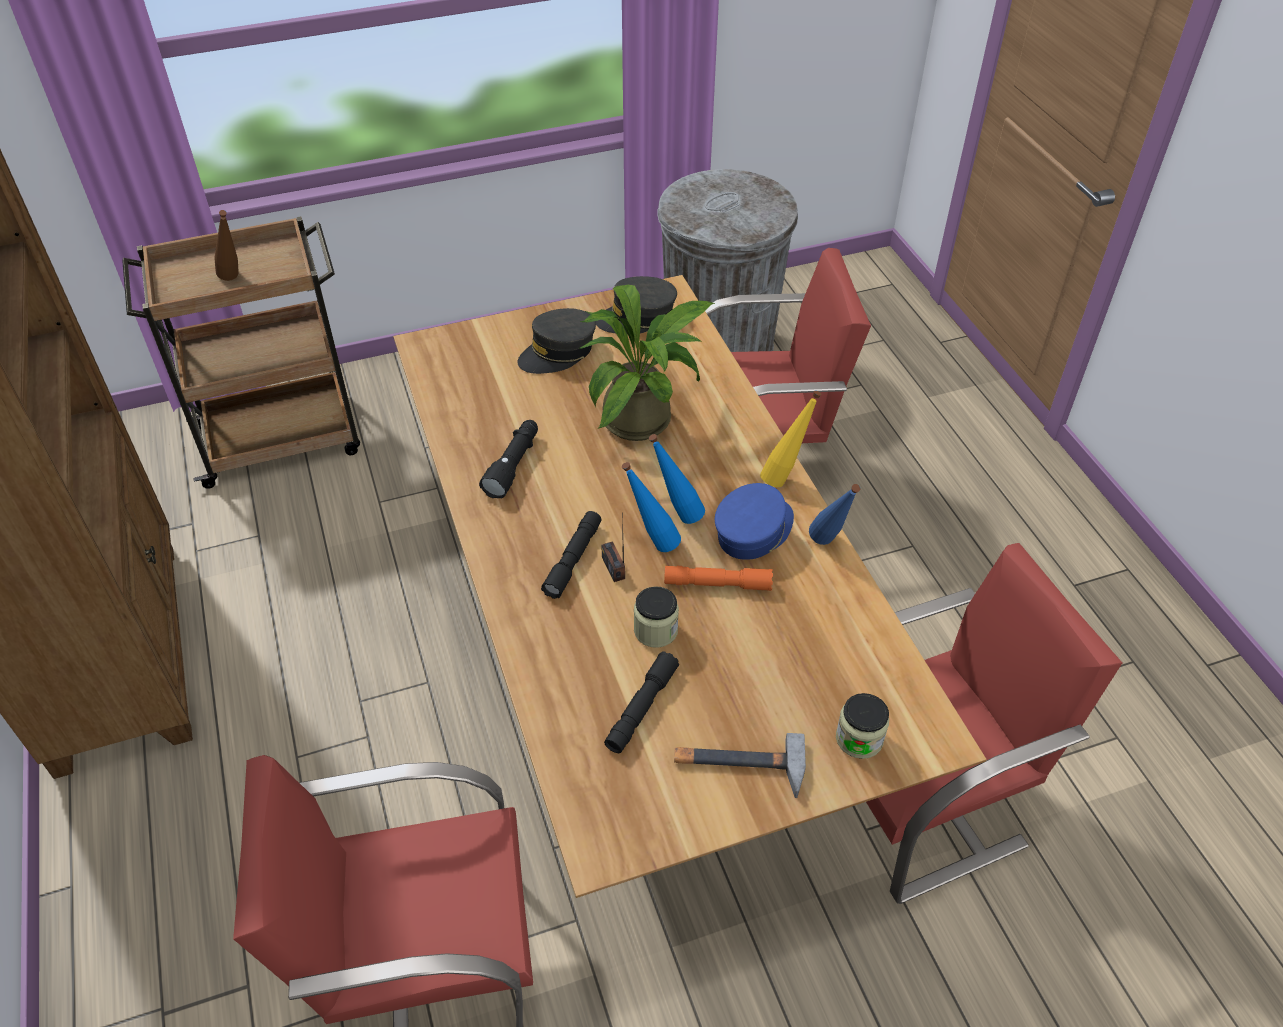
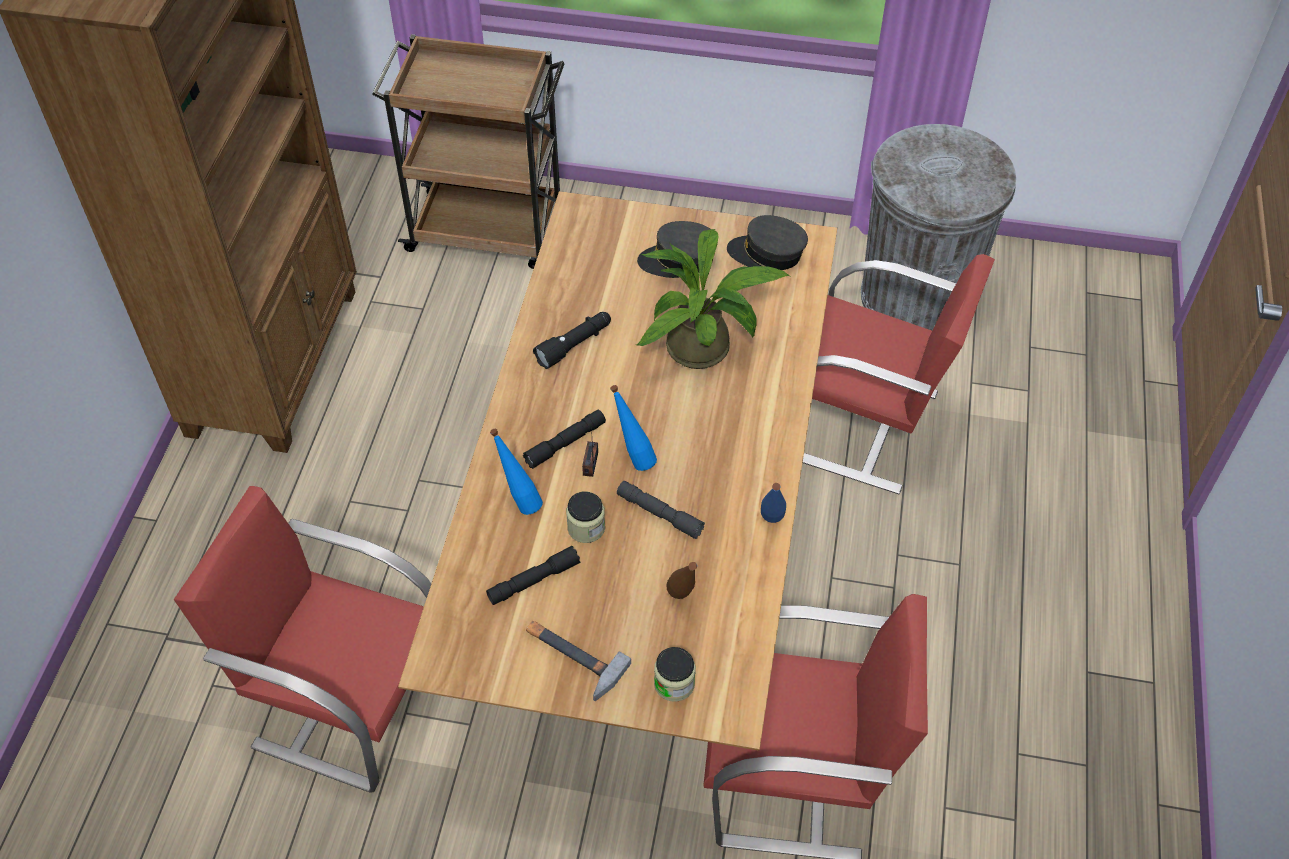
camera: 30 degrees right, 5 degrees up
brown bottle [214,210,239,281] -> brown bottle moved to [666,562,697,599]
blue bottle [649,434,705,524] -> blue bottle moved to [490,429,543,515]
orange flashlight [664,566,773,591] -> grey flashlight [617,481,705,539]
blue cap [715,483,794,560] -> none
yellow bottle [760,390,821,487] -> none

